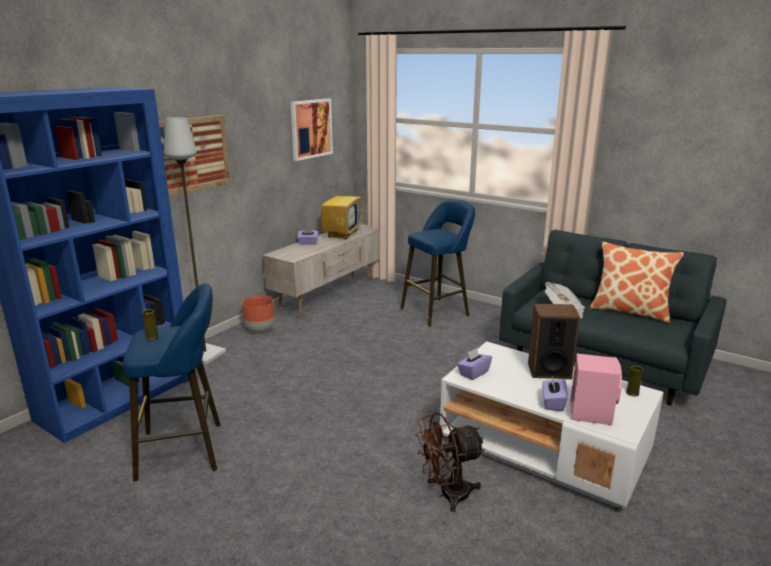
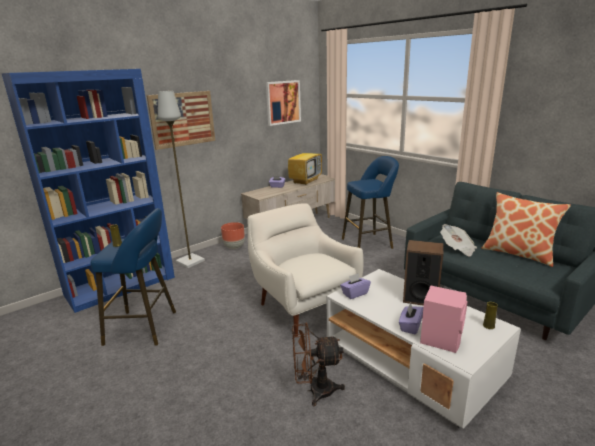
camera: 15 degrees right, 0 degrees up
none -> white armchair [248,203,363,337]

